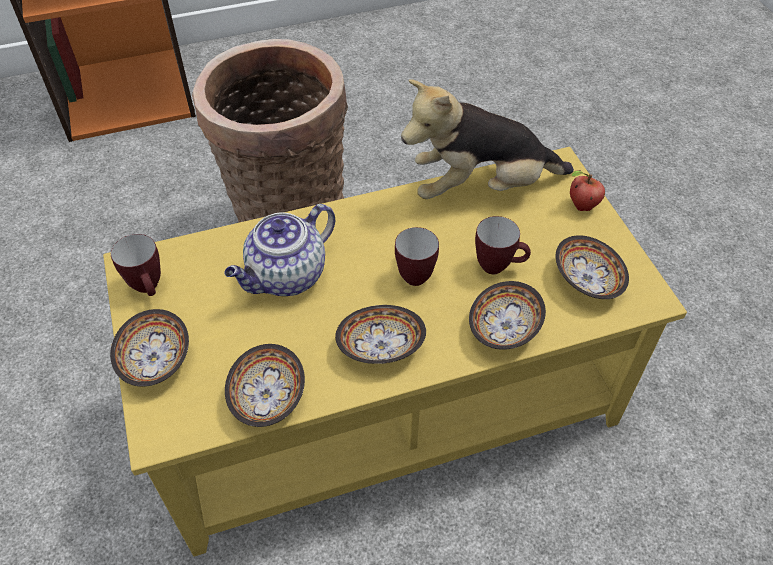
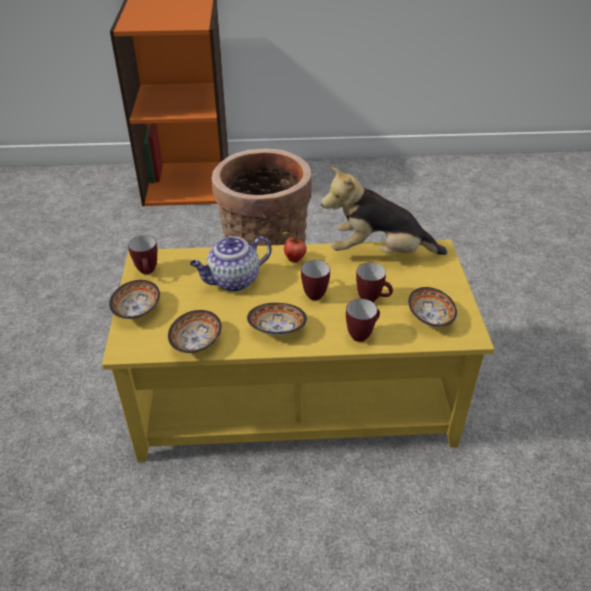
camera: 15 degrees right, 10 degrees down
bowl [469,281,546,350] -> mug [346,299,380,342]
apple [570,170,605,211] -> apple moved to [280,232,307,262]

